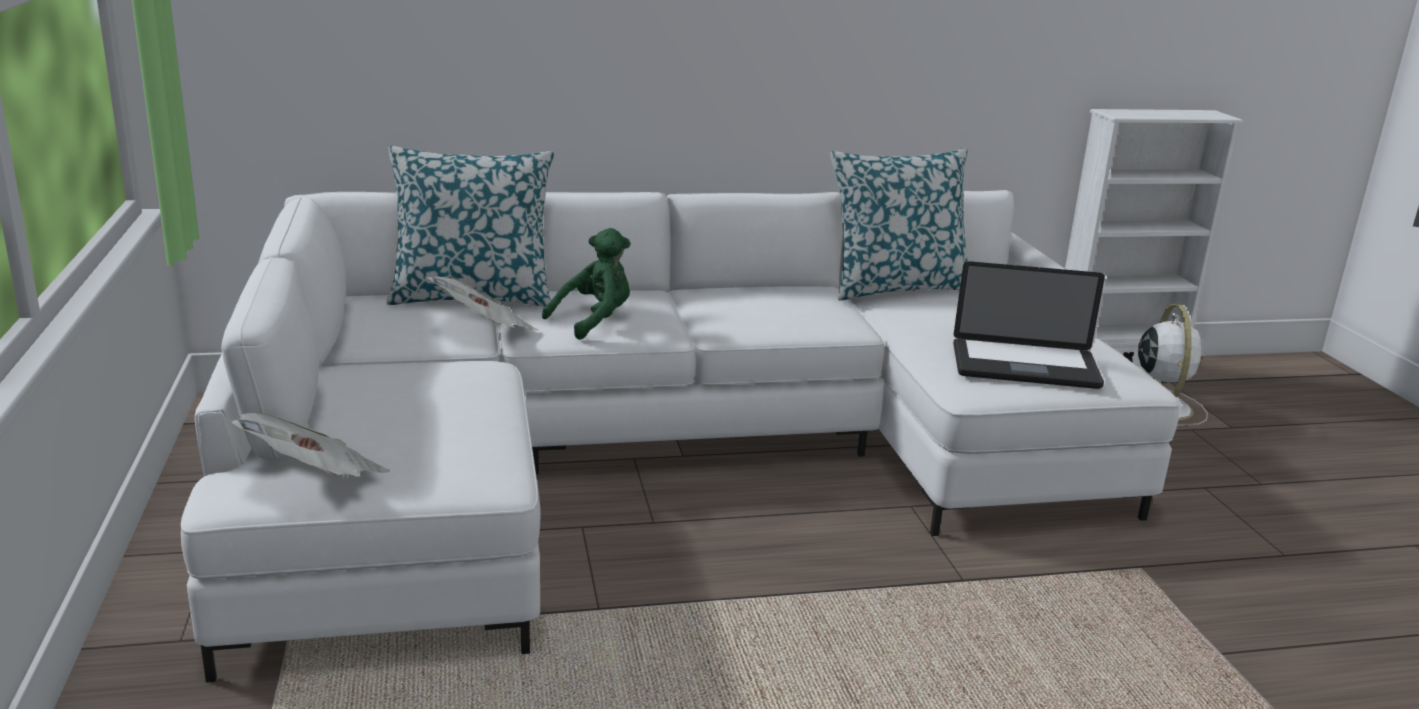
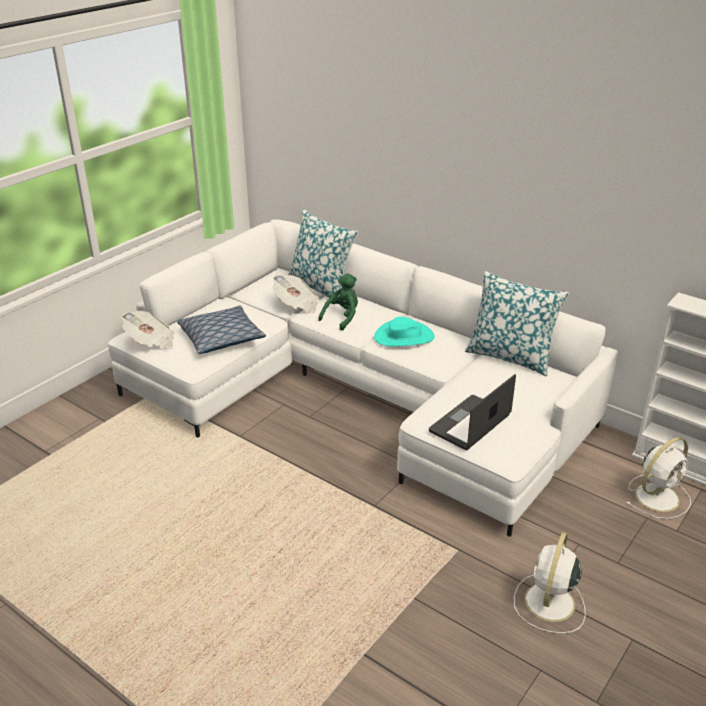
camera: 50 degrees right, 10 degrees up
green plush toy [542,228,631,340] -> green plush toy turned 60 degrees counterclockwise [318,273,358,331]
laptop [953,261,1105,389] -> laptop turned 75 degrees clockwise [429,374,516,450]
none -> pillow [177,305,266,354]
none -> turquoise hat [374,317,435,347]
none -> white fan [514,532,586,634]

